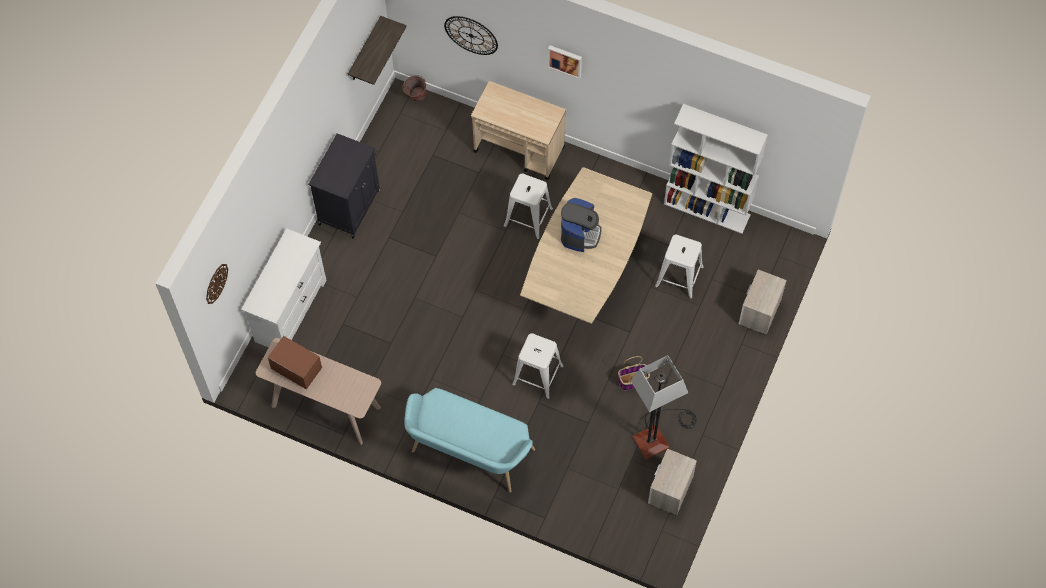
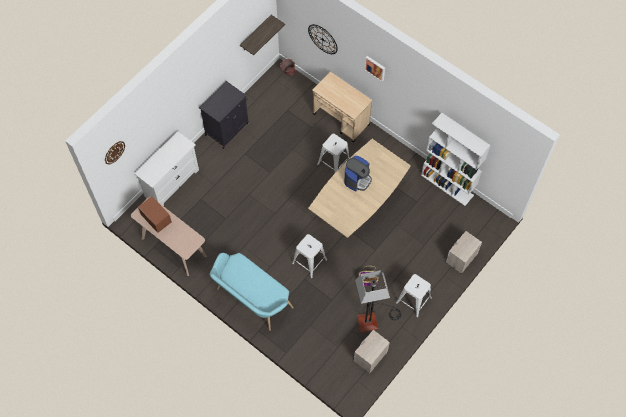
camera: 15 degrees right, 0 degrees up
white stool [655,234,704,299] -> white stool moved to [396,274,432,317]

